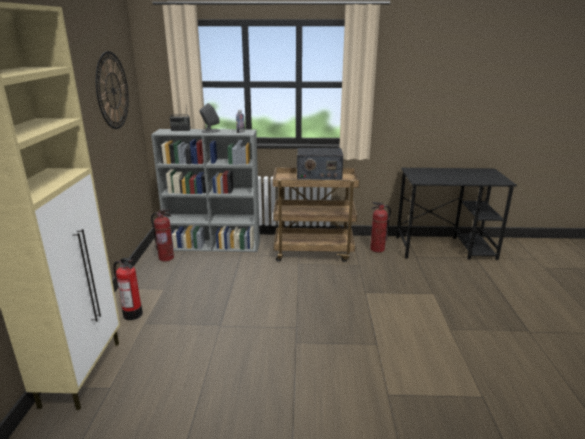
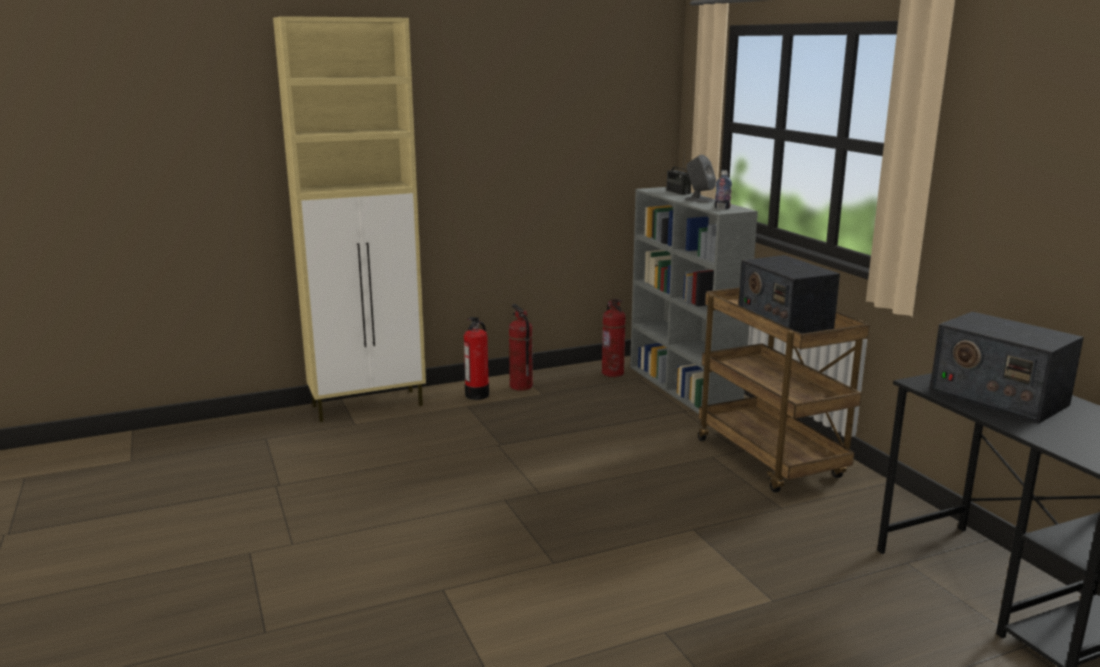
camera: 65 degrees right, 5 degrees down
wall clock [96,51,129,129] -> none
fire extinguisher [370,202,391,252] -> fire extinguisher moved to [509,304,533,391]
none -> radio [930,312,1084,424]

